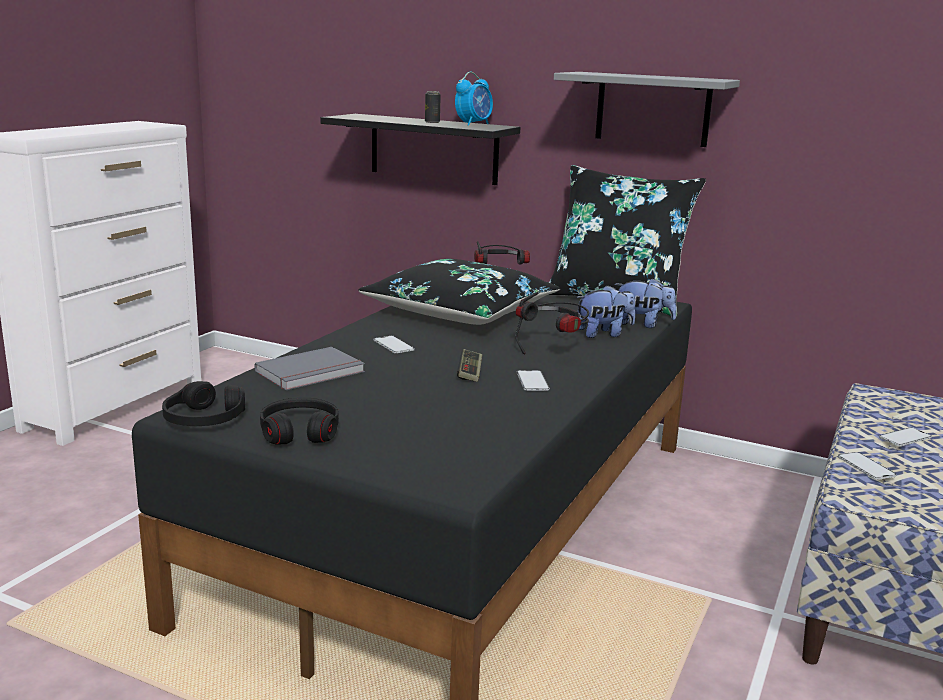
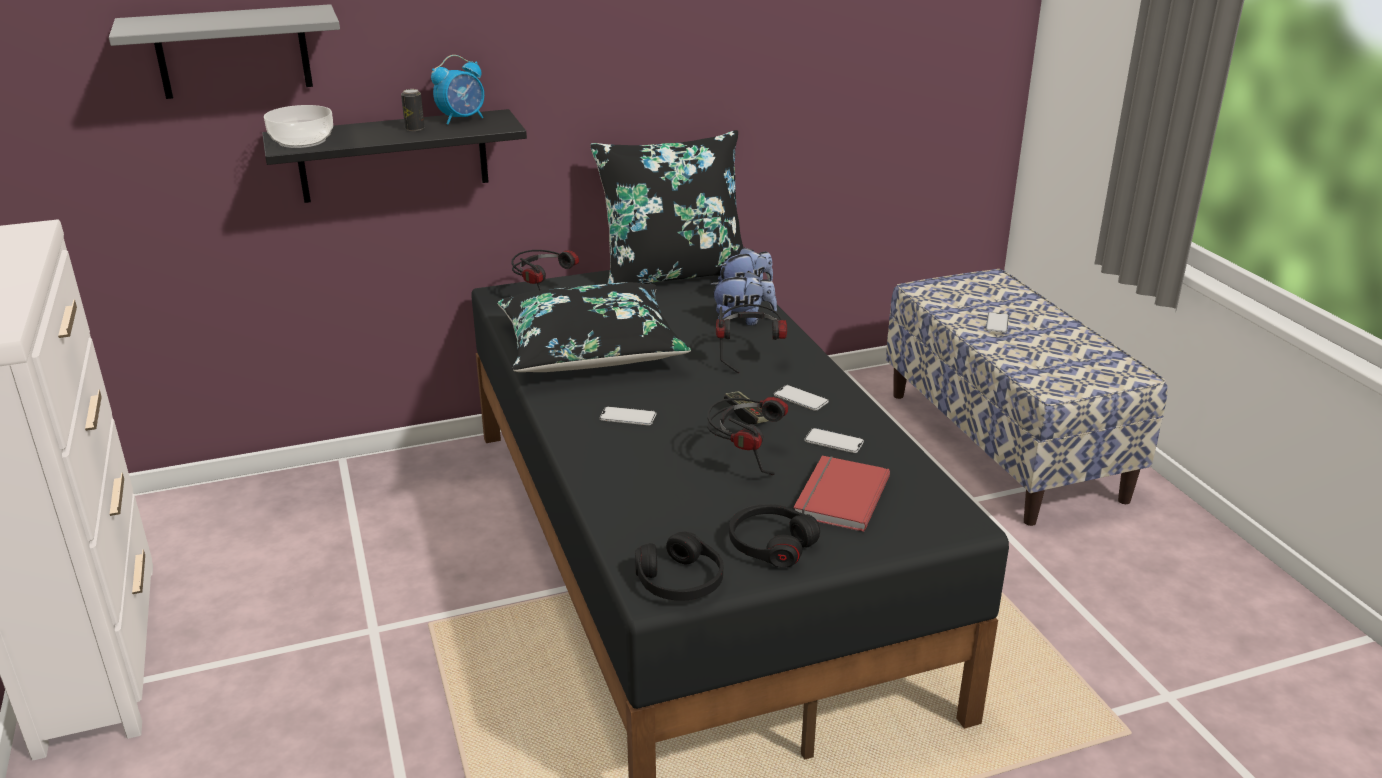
camera: 45 degrees left, 10 degrees up
grey book [255,347,365,390] -> none
alarm clock [455,72,493,126] -> alarm clock turned 60 degrees clockwise [431,55,484,124]
grey shelf [554,72,740,147] -> grey shelf moved to [109,4,340,99]
plush toy [576,285,635,338] -> plush toy turned 60 degrees clockwise [710,271,777,326]
phone [838,452,896,480] -> phone moved to [804,428,864,453]
none -> bowl [264,105,333,148]
none -> headphones [707,397,788,475]
none -> red book [793,456,890,532]

